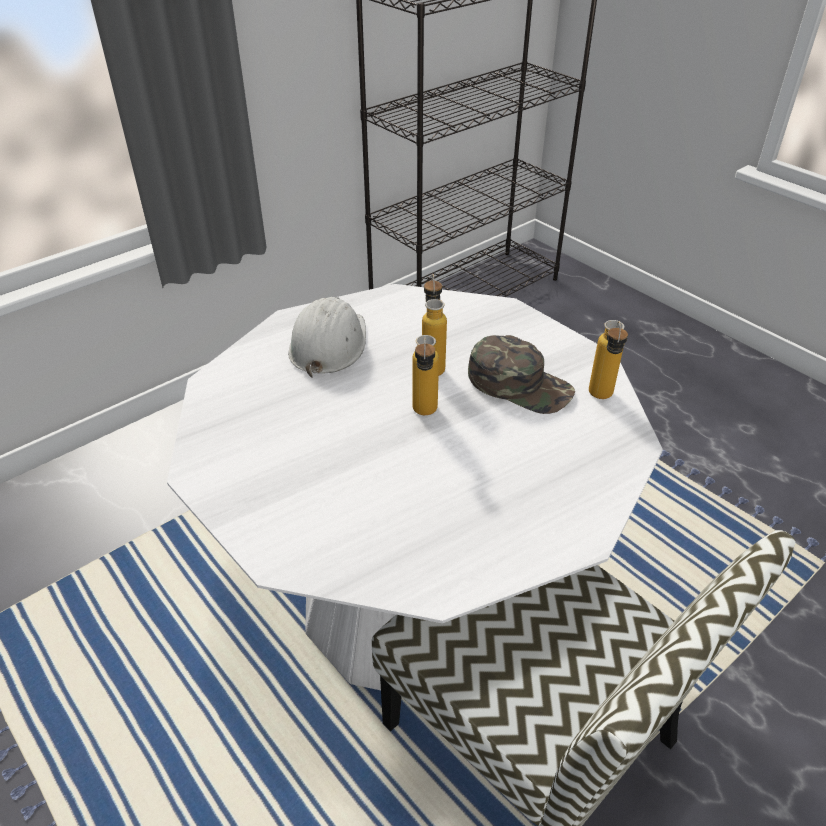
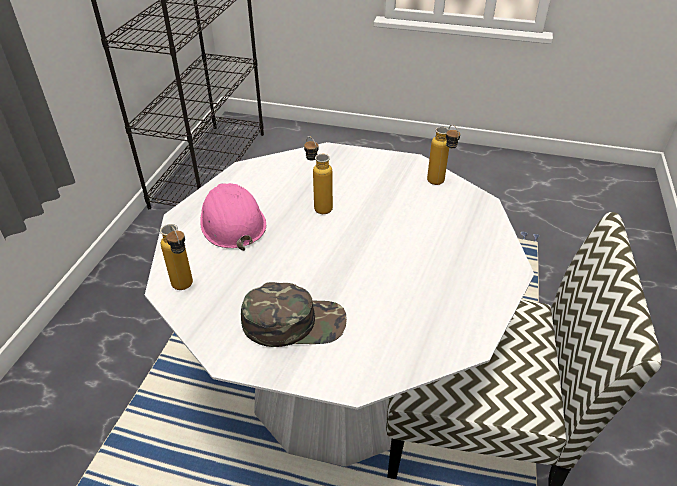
camera: 35 degrees left, 0 degrees up
white hard hat [288,297,366,378] -> pink hard hat [200,183,266,251]
bottle [412,335,439,415] -> bottle moved to [160,224,193,290]
green cap [468,335,575,414] -> green cap moved to [241,282,347,347]

